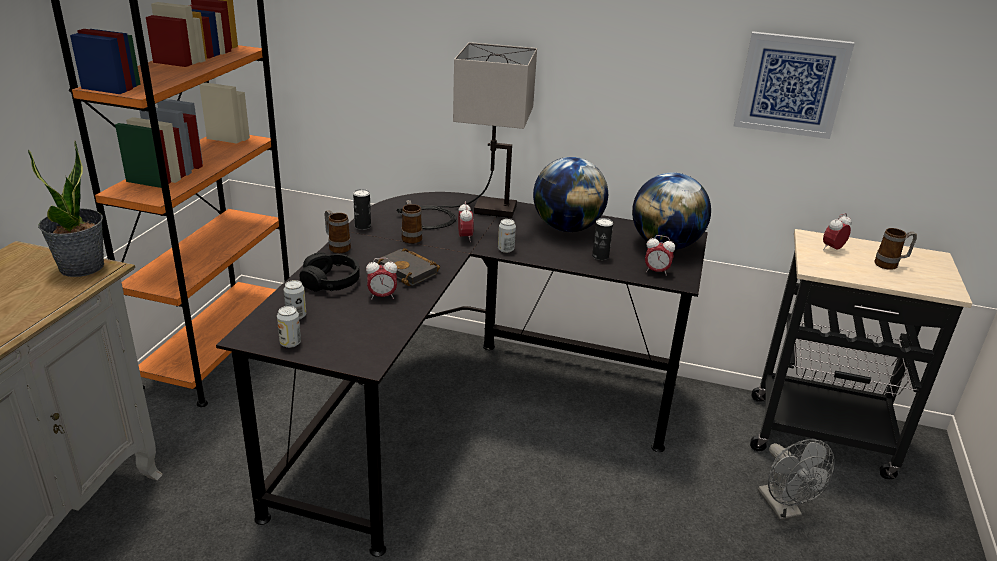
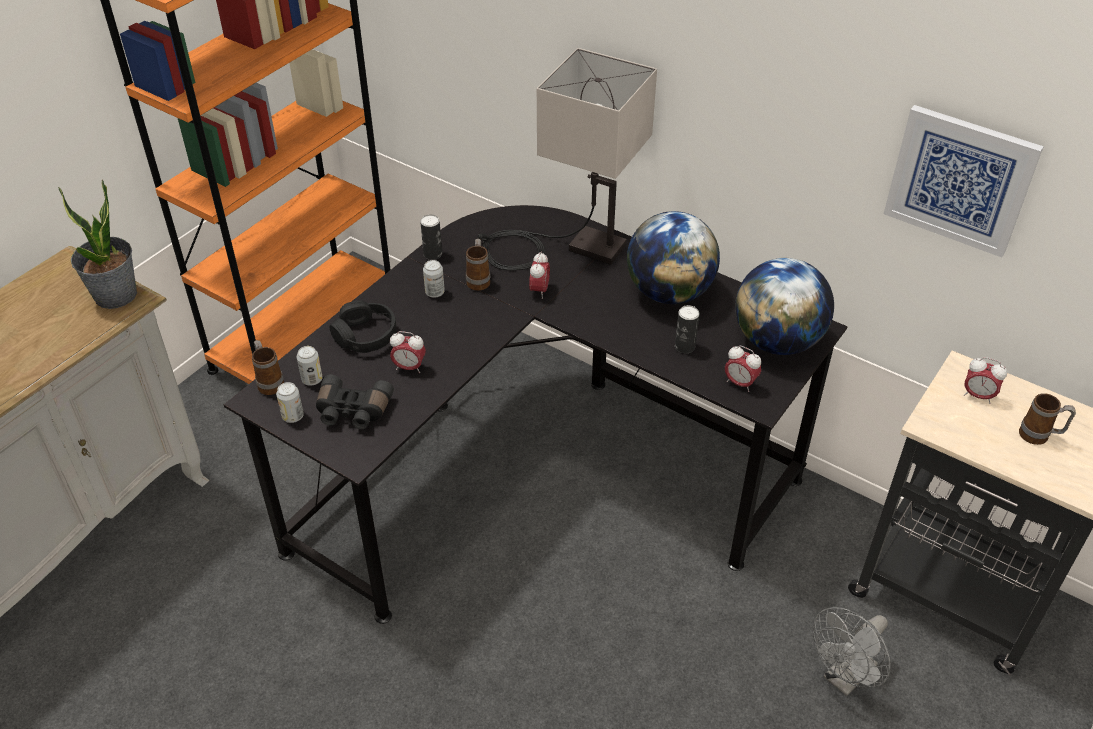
camera: 20 degrees right, 15 degrees up
mug [324,210,351,253] -> mug moved to [252,340,284,395]
black book [376,248,440,286] -> none
can [498,219,516,253] -> can moved to [423,260,445,298]
grey fan [758,439,835,520] -> grey fan turned 45 degrees clockwise [813,607,891,696]
alarm clock [823,213,852,250] -> alarm clock turned 135 degrees counterclockwise [964,357,1007,404]
none -> black binoculars [316,375,394,429]

